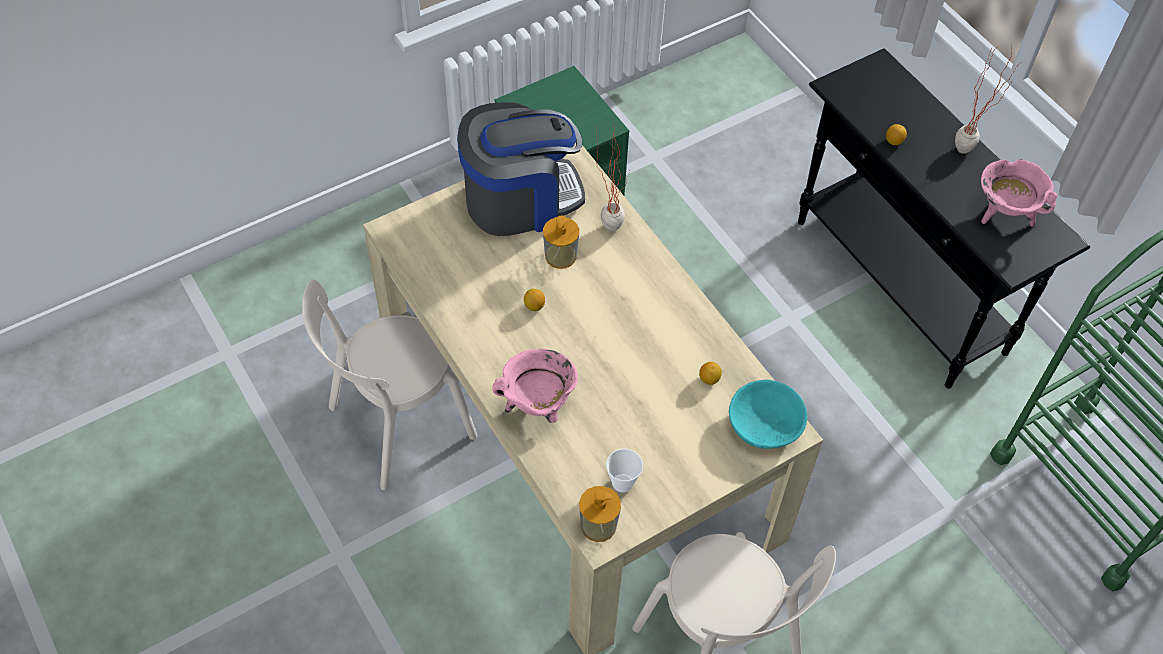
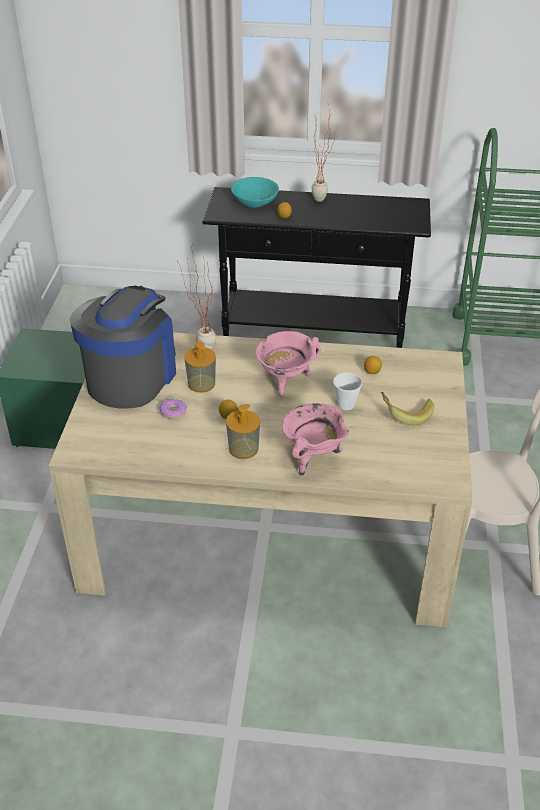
camera: 50 degrees left, 15 degrees down
beige chair [302,280,478,490] -> none
soap dispenser [579,486,621,542] -> soap dispenser moved to [226,404,260,459]
cup [606,449,643,493] -> cup moved to [333,373,363,410]
turquoise bowl [729,379,807,449] -> turquoise bowl moved to [231,177,279,208]
pink cooking pot [981,159,1057,227] -> pink cooking pot moved to [256,331,321,397]
none -> donut [159,399,187,419]
none -> banana [381,392,434,425]

